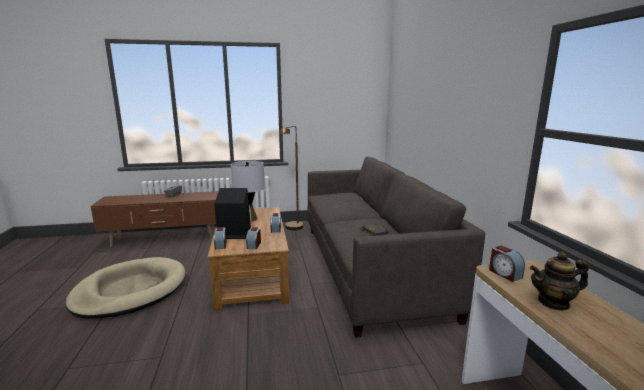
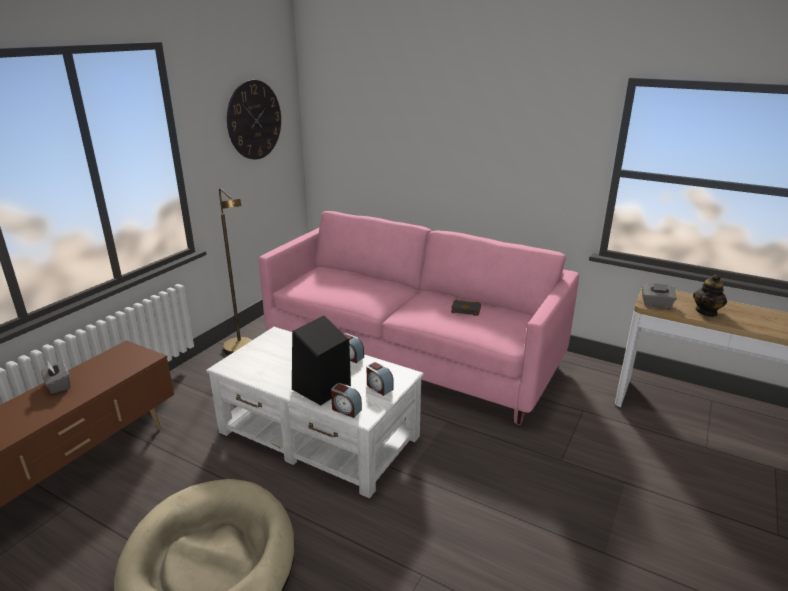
camera: 50 degrees left, 10 degrees up
brown coffee table [207,207,289,311] -> white coffee table [206,327,424,498]
grey table lamp [231,161,265,222] -> none
grey sofa [307,156,485,338] -> pink sofa [259,211,579,425]
alarm clock [489,245,525,282] -> grey tissue box [642,283,677,308]
none -> wall clock [227,80,281,160]

